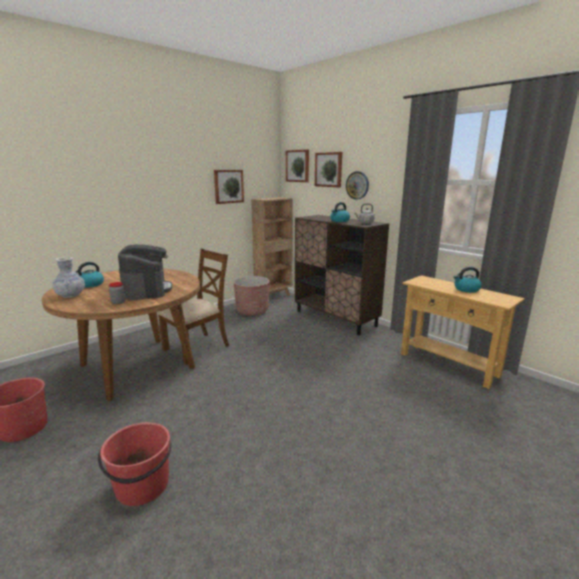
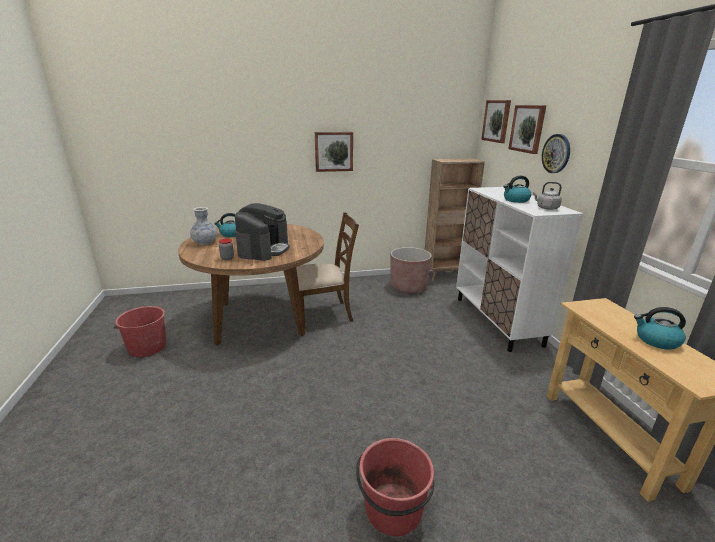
camera: 30 degrees right, 5 degrees up
red bucket [98,422,171,506] -> red bucket moved to [356,438,435,536]
picture [214,170,244,204] -> picture moved to [315,132,353,172]
brown cabinet [295,215,389,335] -> white cabinet [456,187,584,352]

